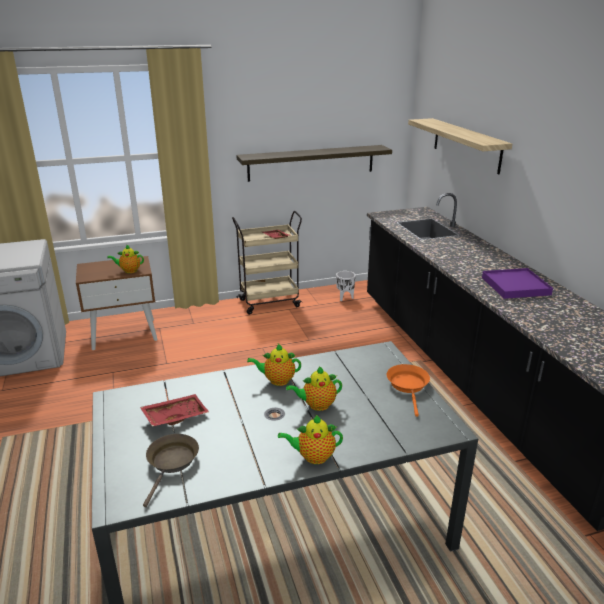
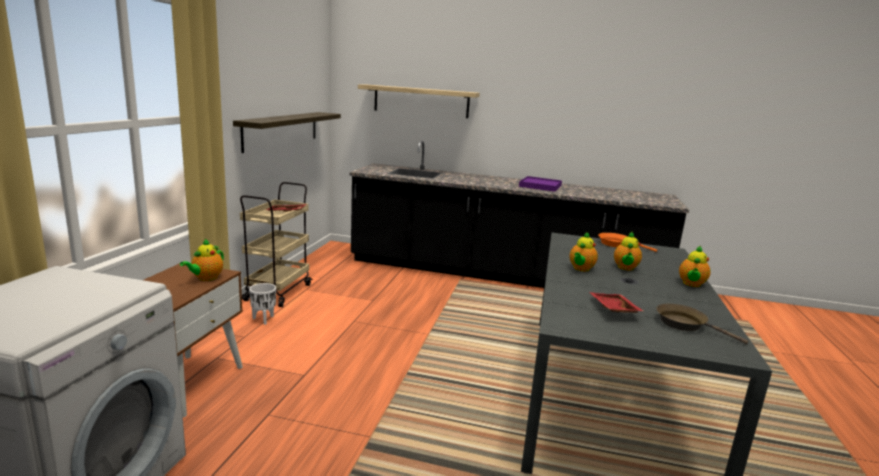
camera: 60 degrees left, 10 degrees down
white planter [336,271,356,301] -> white planter moved to [249,283,276,325]

